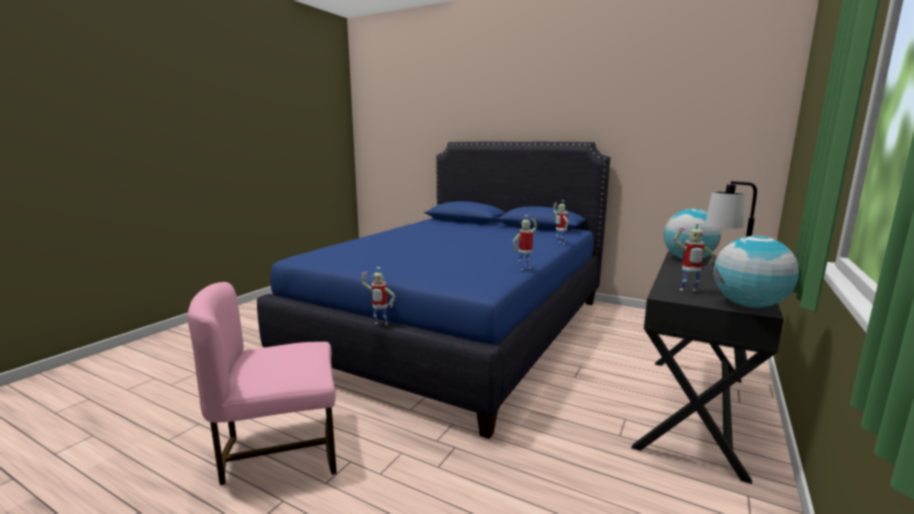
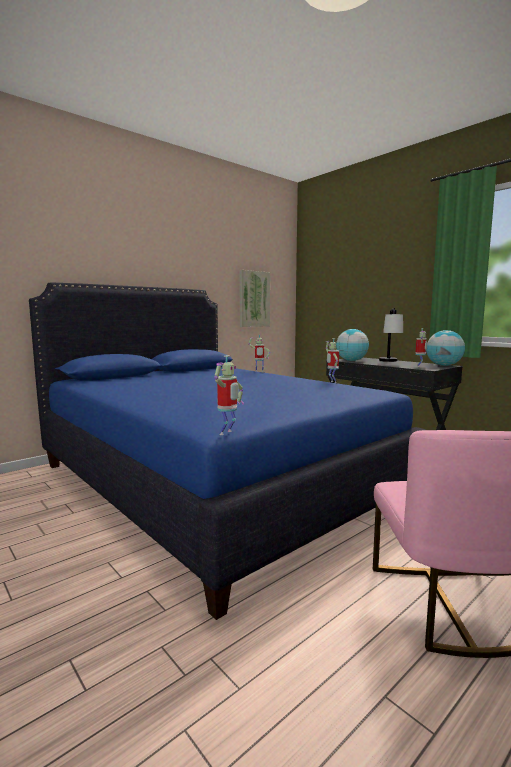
camera: 70 degrees left, 5 degrees down
toy robot [361,267,396,325] -> toy robot moved to [214,356,244,435]
none -> picture [239,270,270,327]

